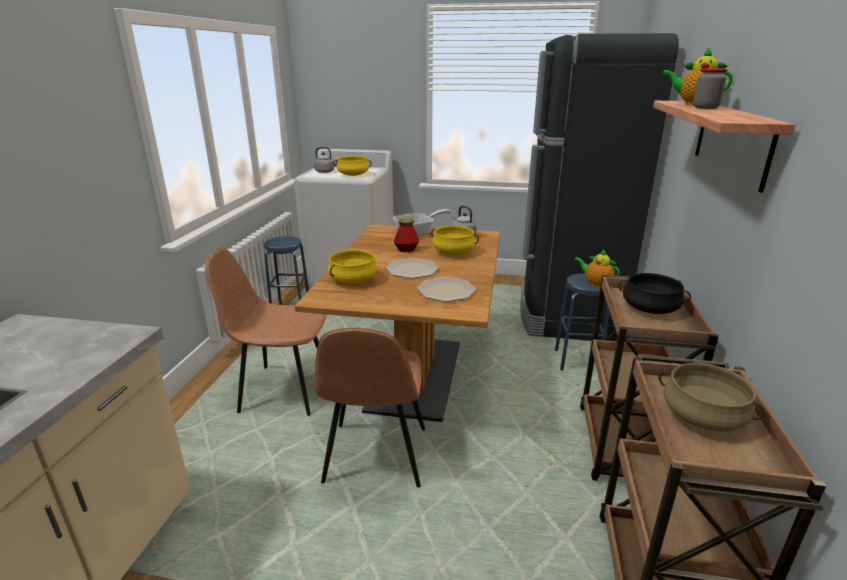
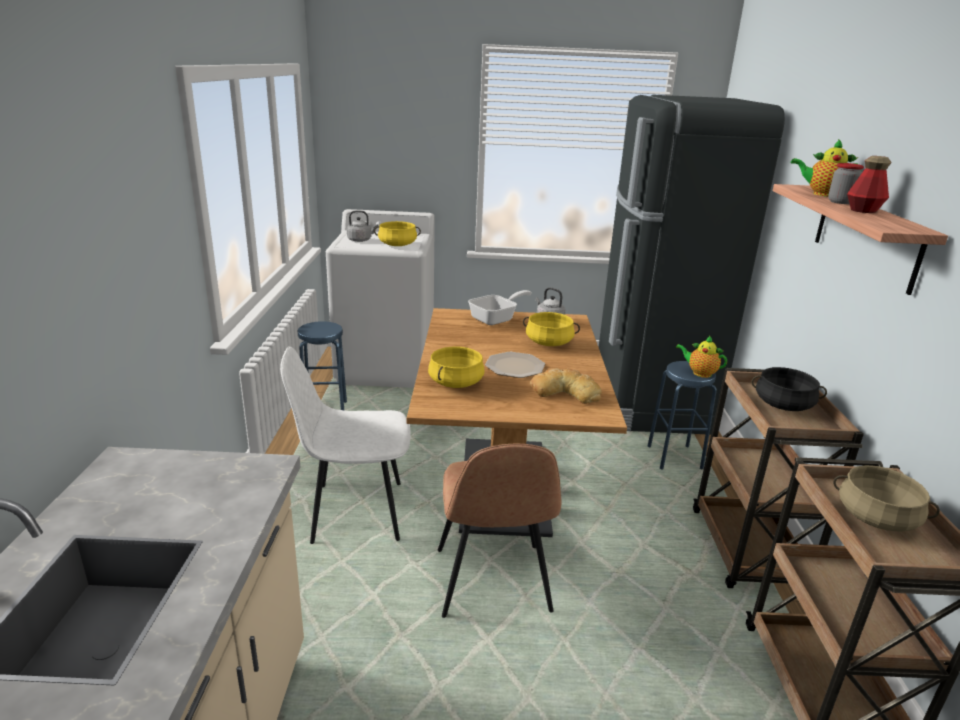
camera: 10 degrees left, 0 degrees up
brown chair [205,247,327,416] -> white chair [280,346,410,544]
bottle [394,216,419,252] -> bottle moved to [847,156,891,213]
plate [417,277,476,302] -> bread [530,368,602,404]

